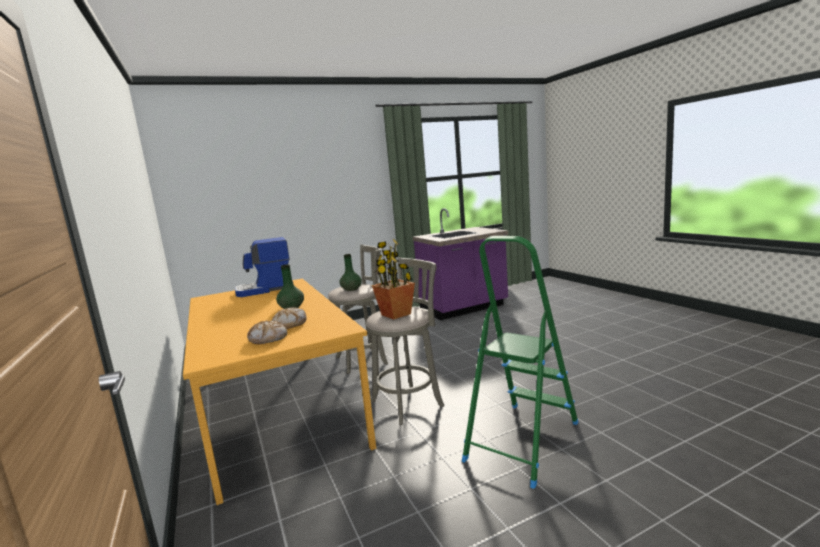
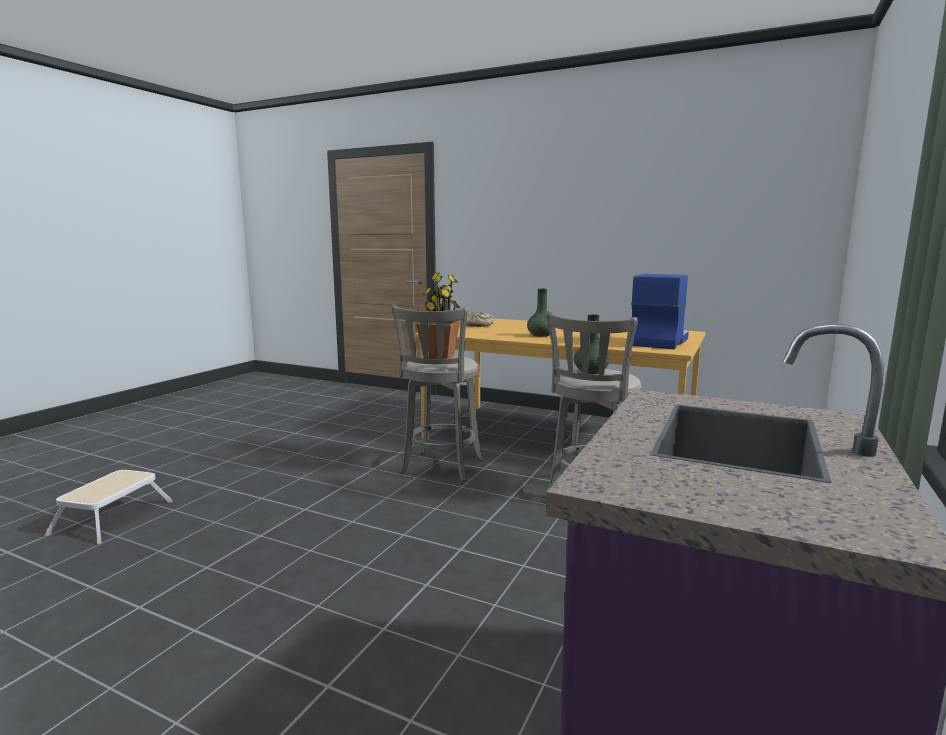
camera: 140 degrees right, 0 degrees up
bread [272,308,307,329] -> none
green step ladder [462,236,578,489] -> none
none -> beige step ladder [45,470,173,544]

